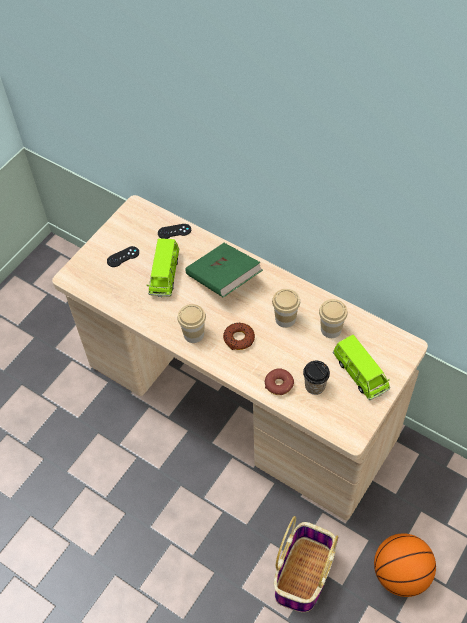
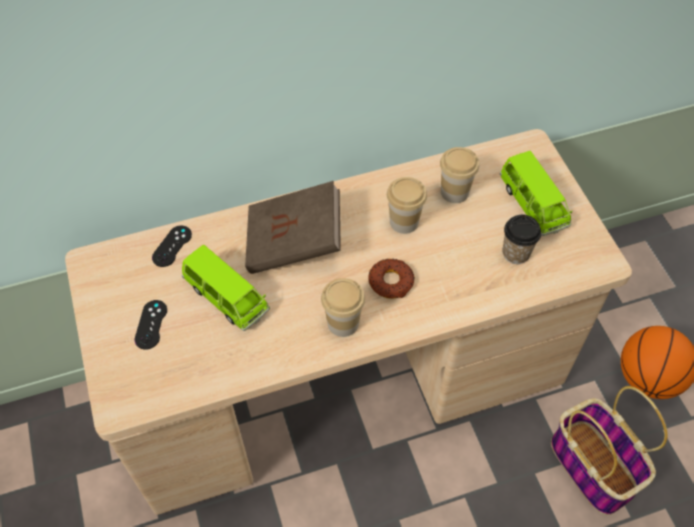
camera: 55 degrees left, 0 degrees up
green book [185,243,263,297] -> brown book [245,181,341,274]
donut [265,368,294,395] -> none
green toy car [333,335,390,400] -> green toy car turned 60 degrees clockwise [500,151,573,236]

